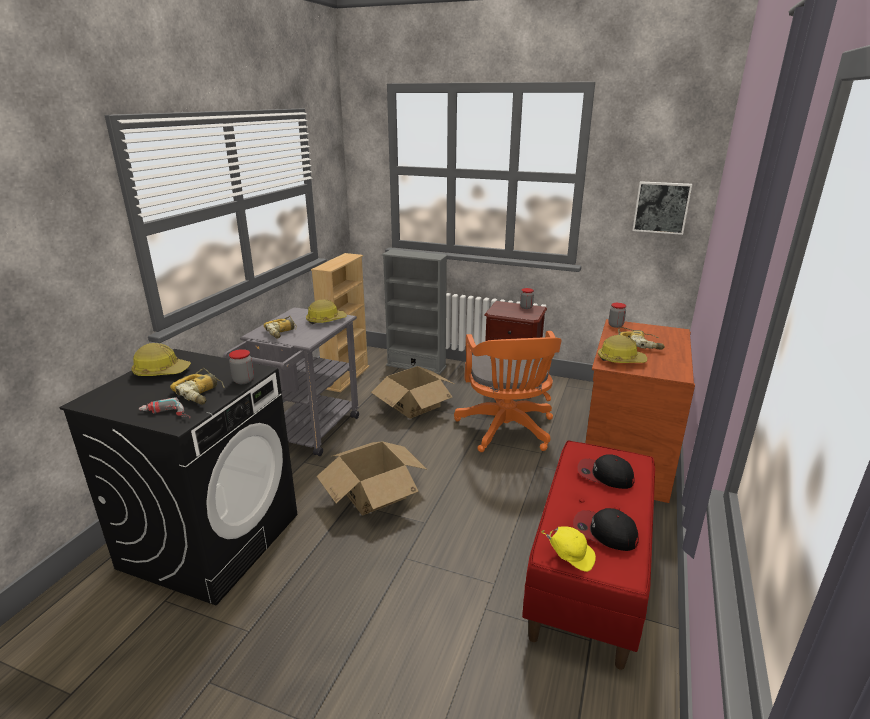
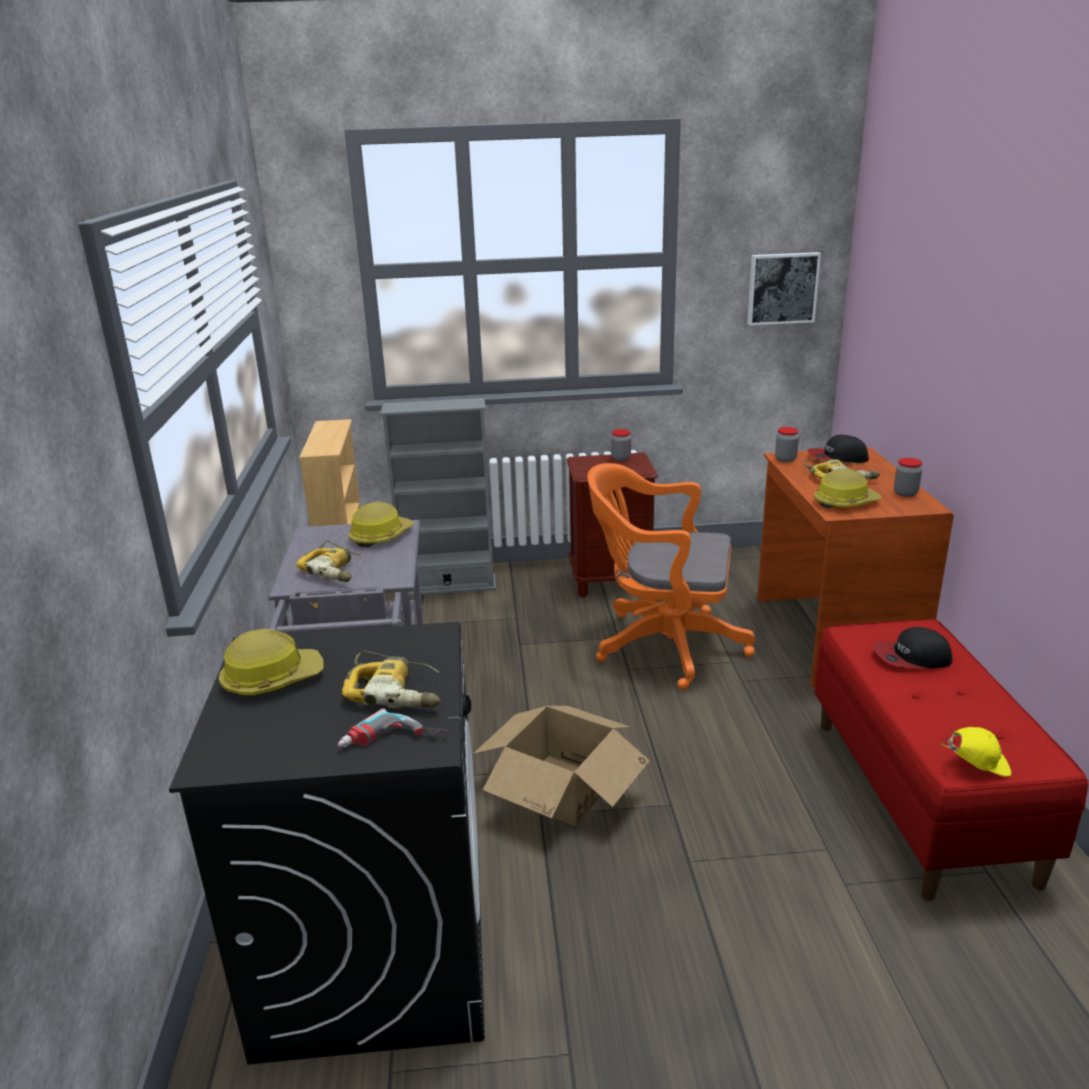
camera: 25 degrees left, 0 degrees up
jar [229,349,254,384] -> jar moved to [894,458,922,497]
cardboard box [371,366,454,419] -> none
orange office chair [454,331,562,452] -> orange office chair turned 135 degrees clockwise [587,463,755,690]
cap [573,508,639,551] -> cap moved to [808,435,869,463]

